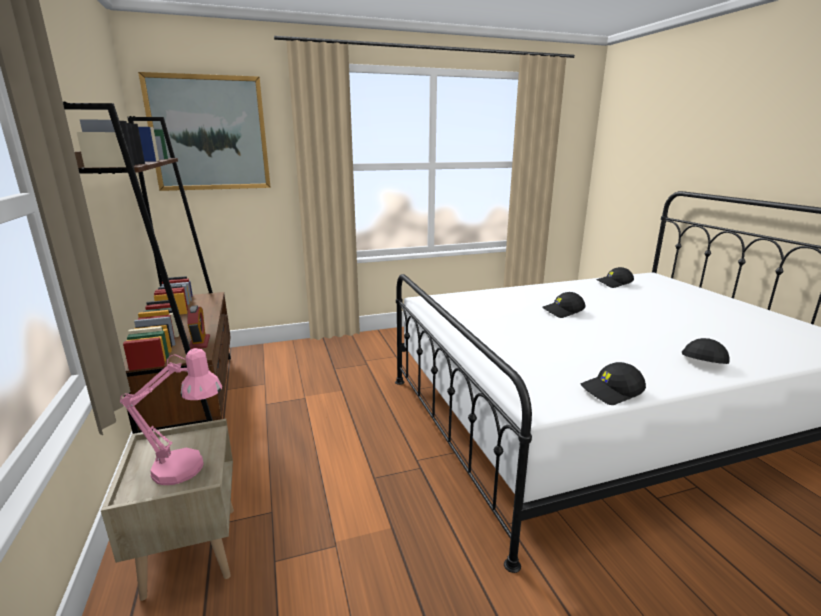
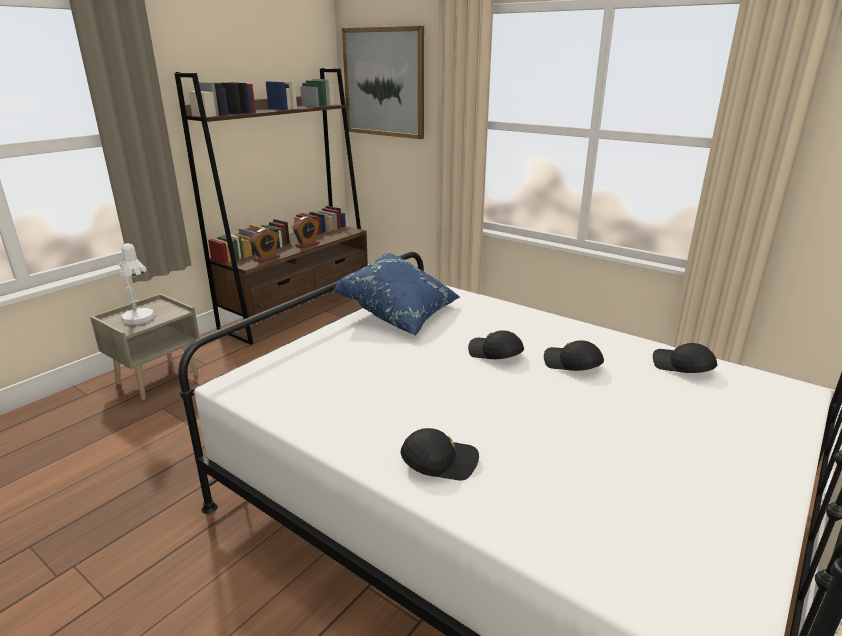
camera: 55 degrees right, 5 degrees up
pink table lamp [120,348,222,485] -> white table lamp [118,243,155,325]
black cap [580,362,646,405] -> black cap moved to [544,340,604,371]
none -> alarm clock [292,216,320,248]
none -> blue pillow [333,253,460,336]

